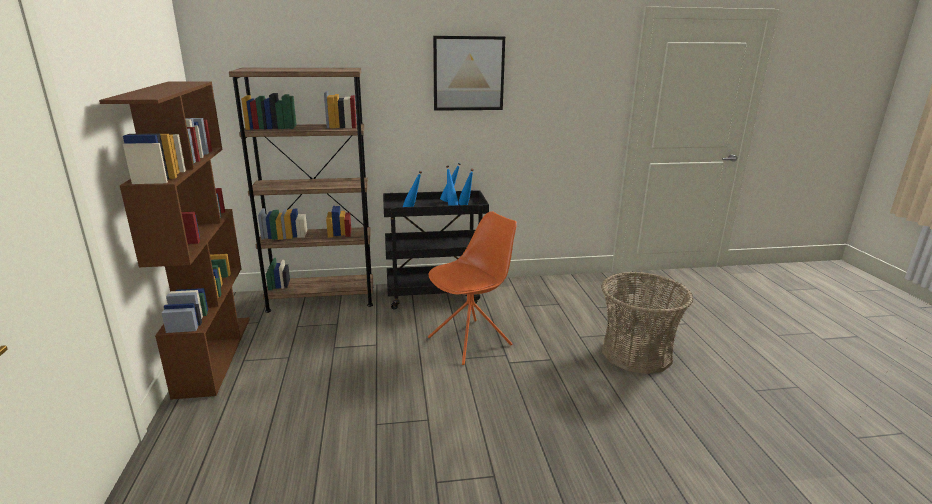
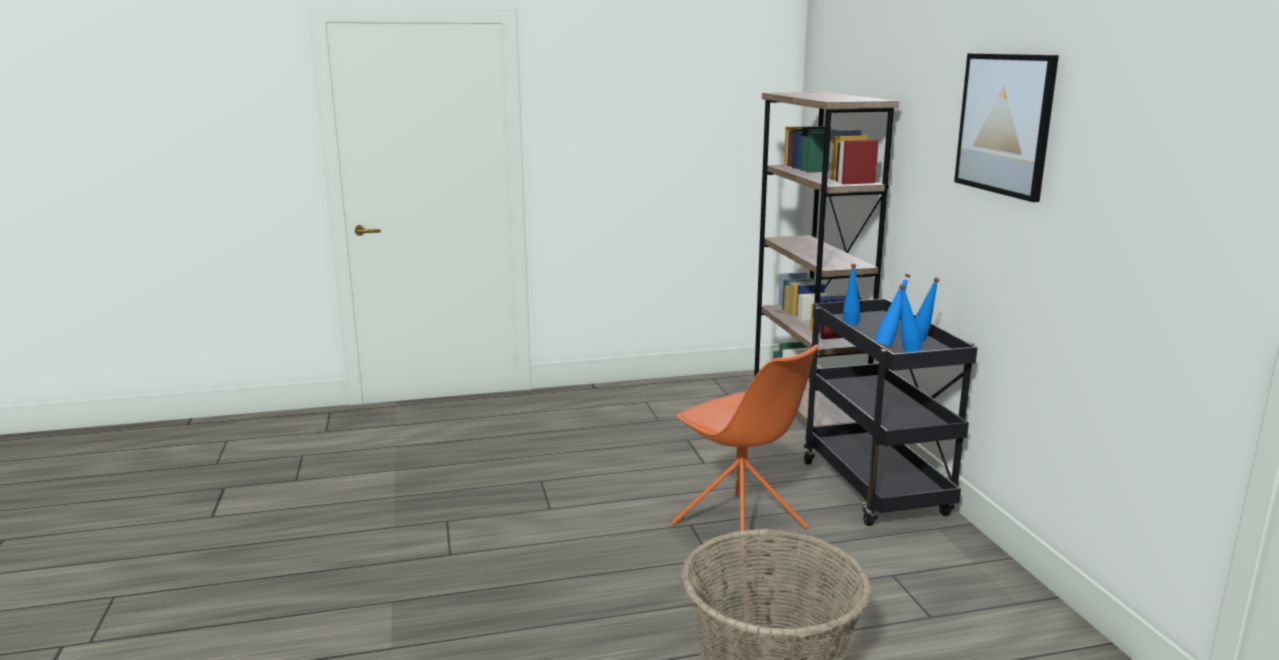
camera: 85 degrees right, 5 degrees down
brown bookcase [99,81,250,400] -> none

